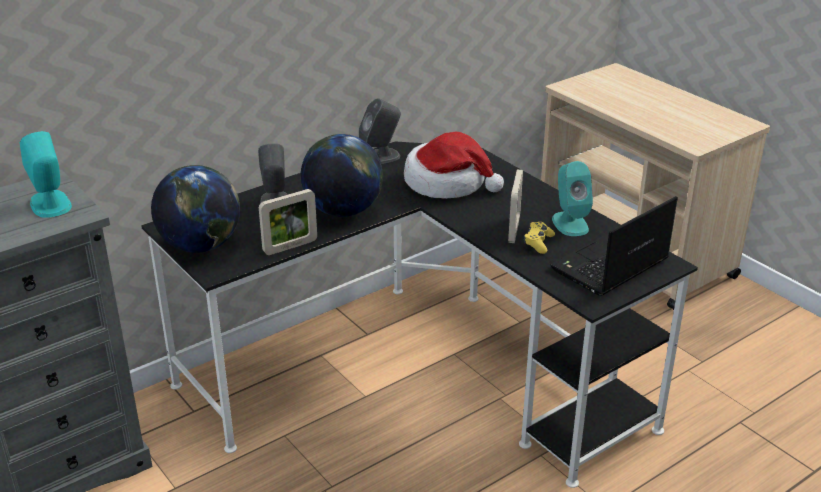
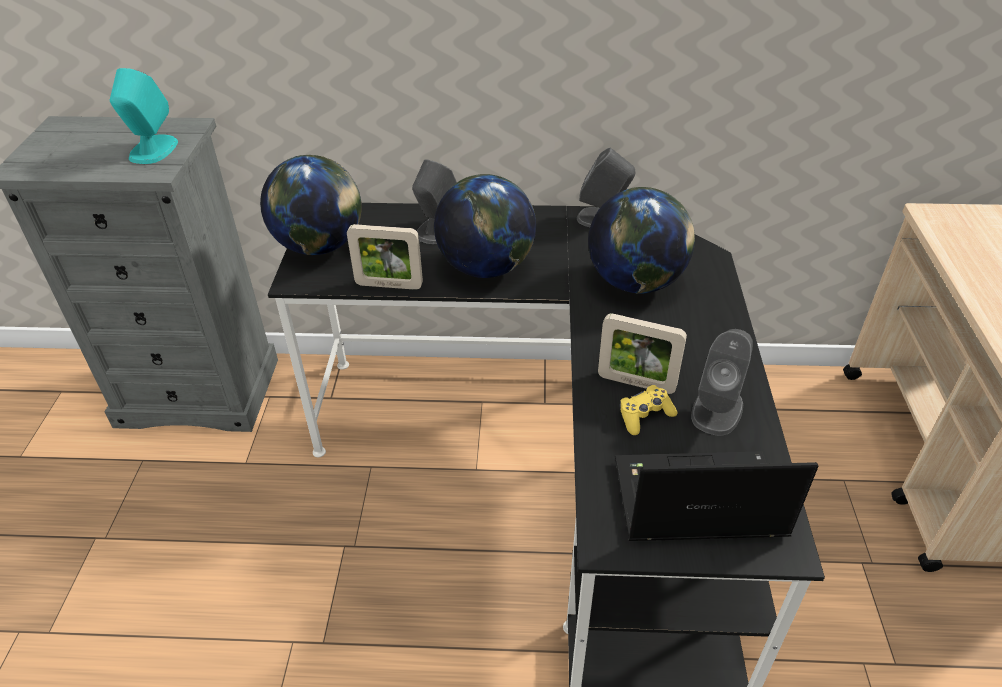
camera: 40 degrees right, 10 degrees up
hat [404,132,504,199] -> globe [588,187,695,293]
picture frame [508,169,523,243] -> picture frame turned 60 degrees clockwise [598,313,687,394]
turquoise speaker [552,161,593,236] -> grey speaker [691,329,753,436]

